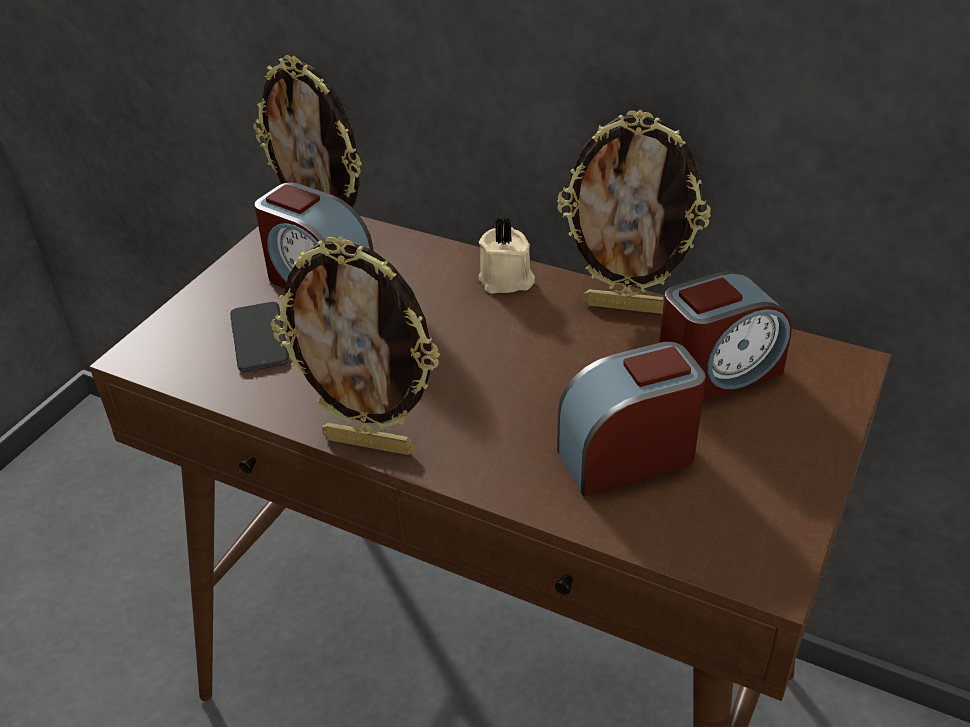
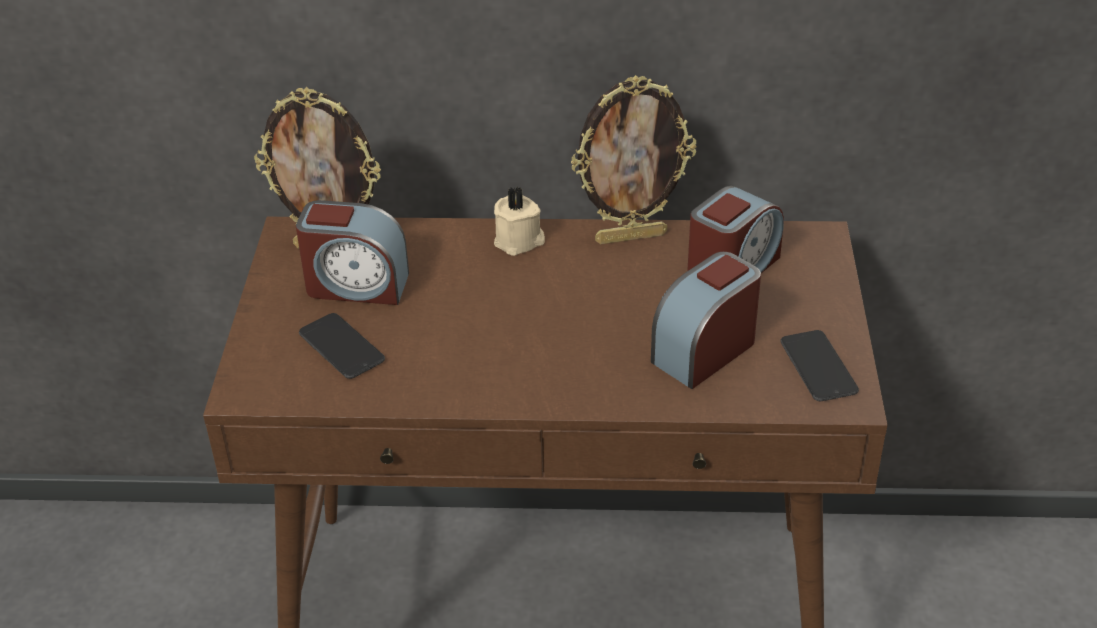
camera: 25 degrees left, 0 degrees up
picture frame [271,236,440,455] -> none
none -> phone [780,330,859,401]

